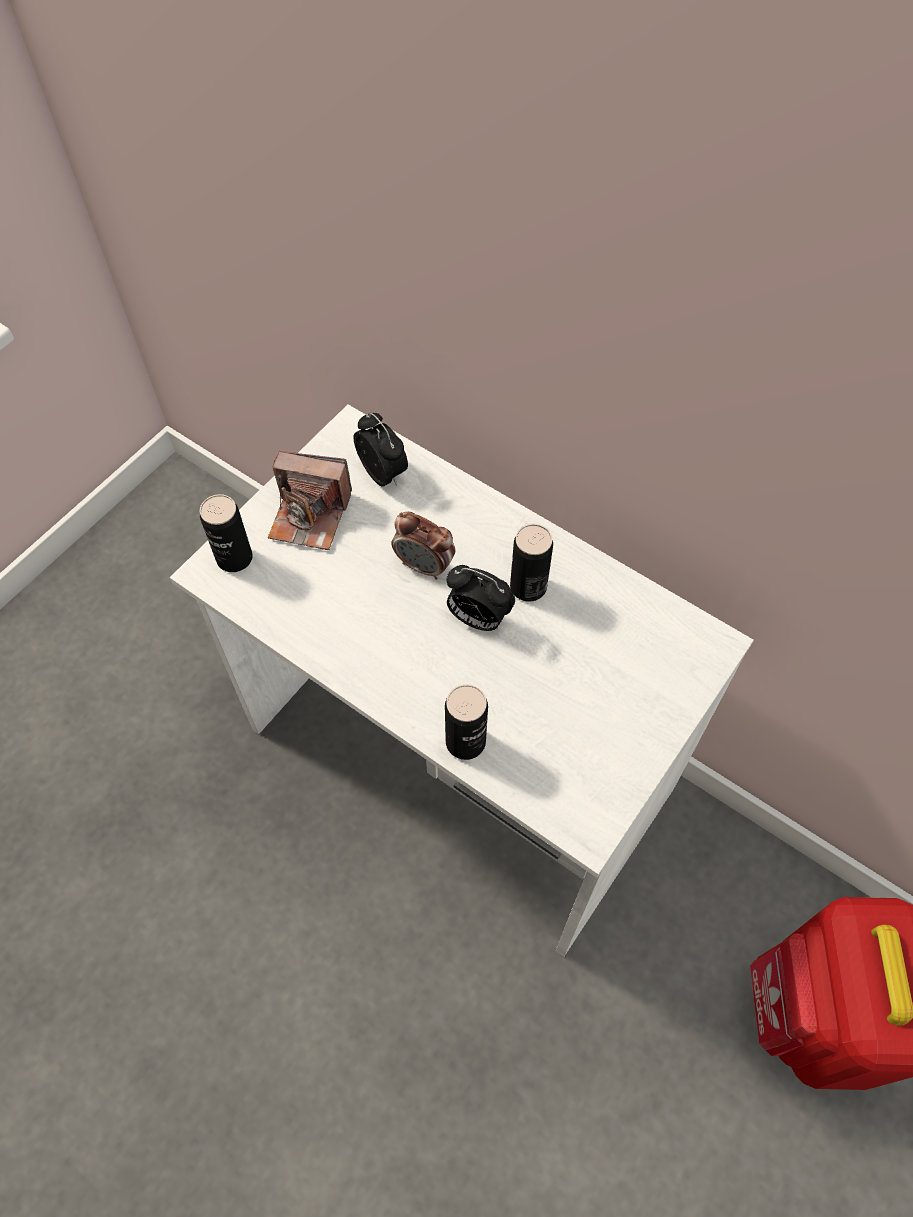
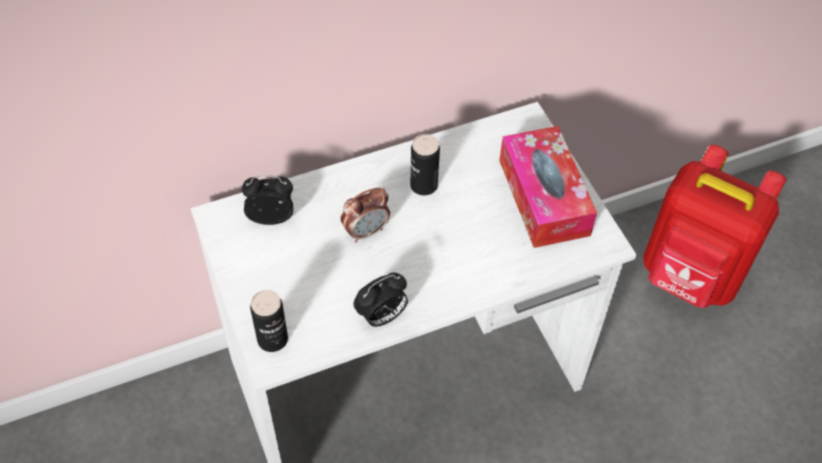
camera: 60 degrees left, 5 degrees down
camera [268,451,352,550] -> none
can [445,684,488,760] -> none
alarm clock [446,565,515,631] -> alarm clock moved to [353,272,408,327]
none -> tissue box [499,126,597,248]

